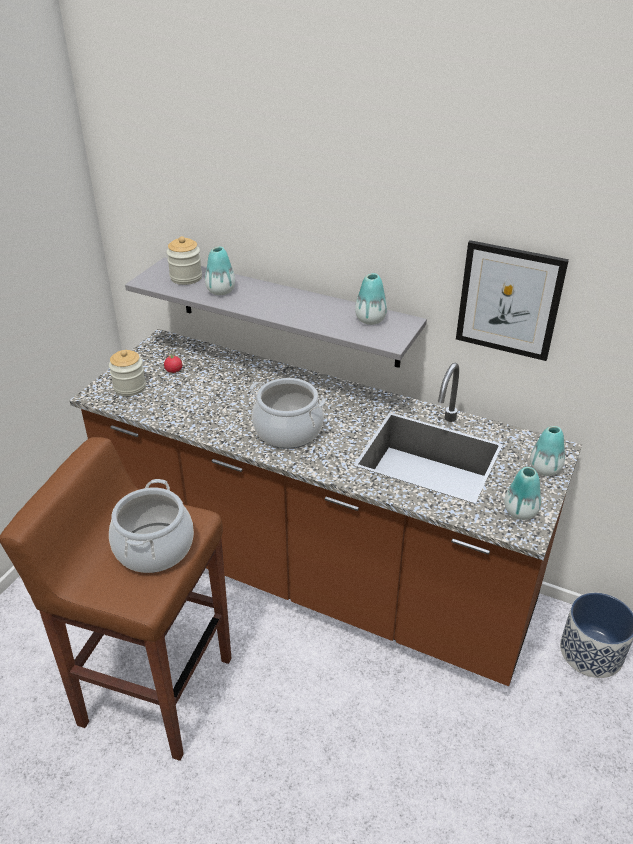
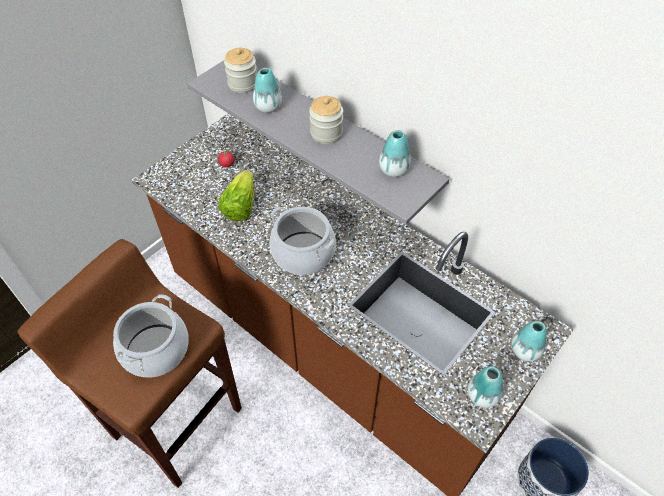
camera: 15 degrees right, 15 degrees up
jar [109,350,146,396] -> jar moved to [309,96,343,144]
picture [456,240,569,361] -> none
none -> lettuce [219,170,254,221]

